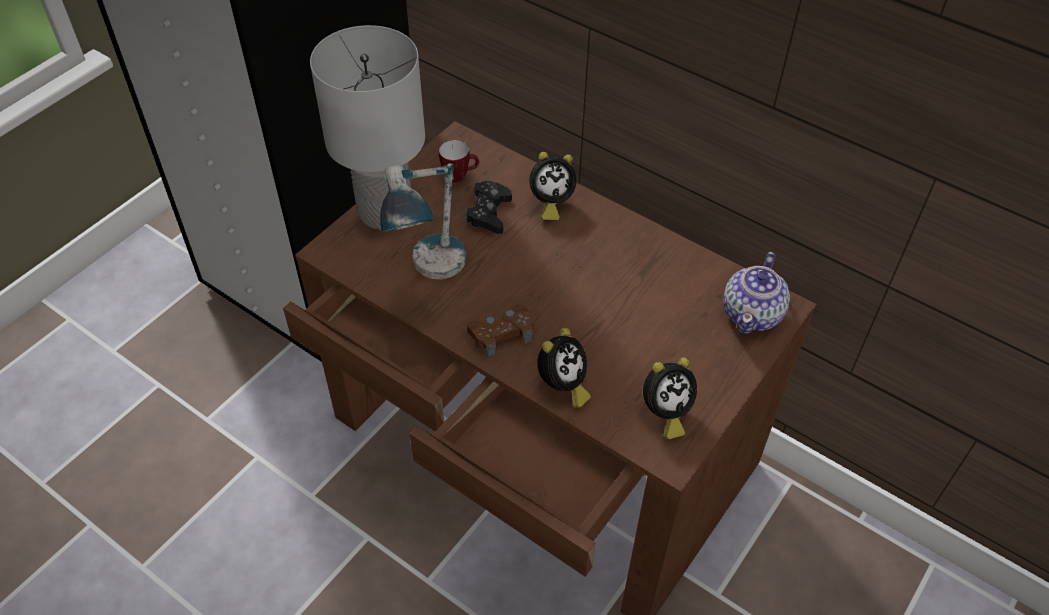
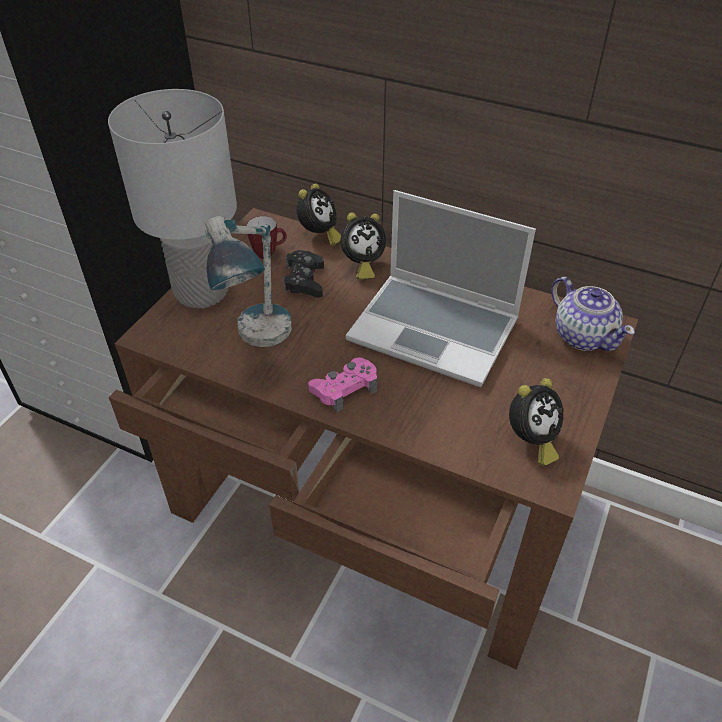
camera: 10 degrees left, 5 degrees down
brown game controller [467,305,534,357] -> pink game controller [308,357,377,413]
alarm clock [537,328,591,408] -> alarm clock moved to [296,184,341,246]
teapot [723,252,790,334] -> teapot turned 45 degrees counterclockwise [551,277,635,351]
none -> laptop [346,190,536,387]

